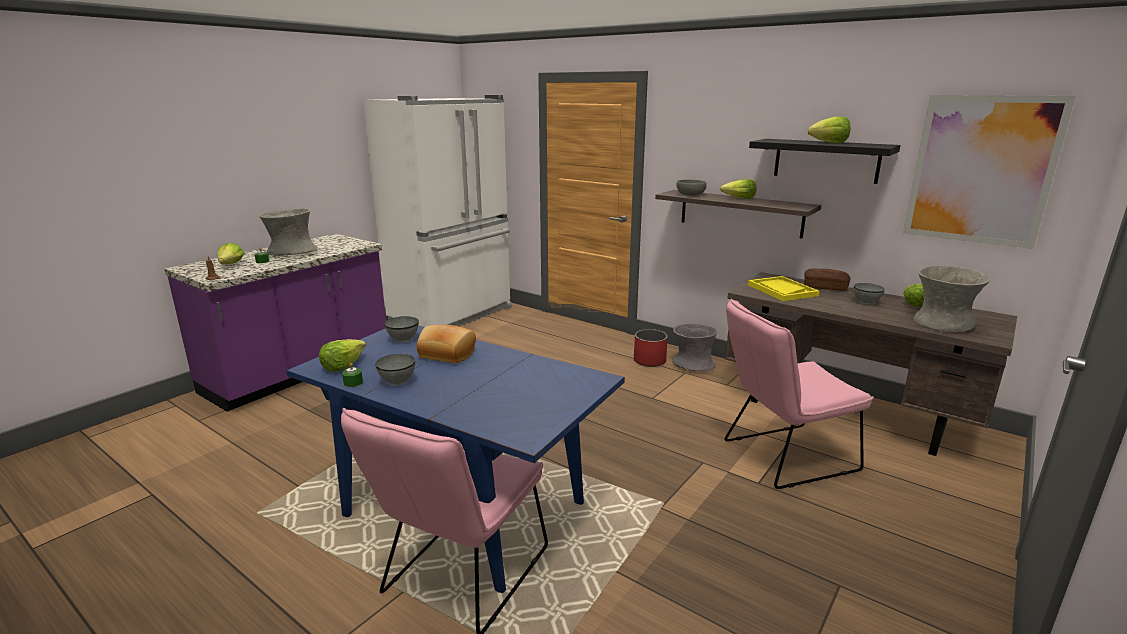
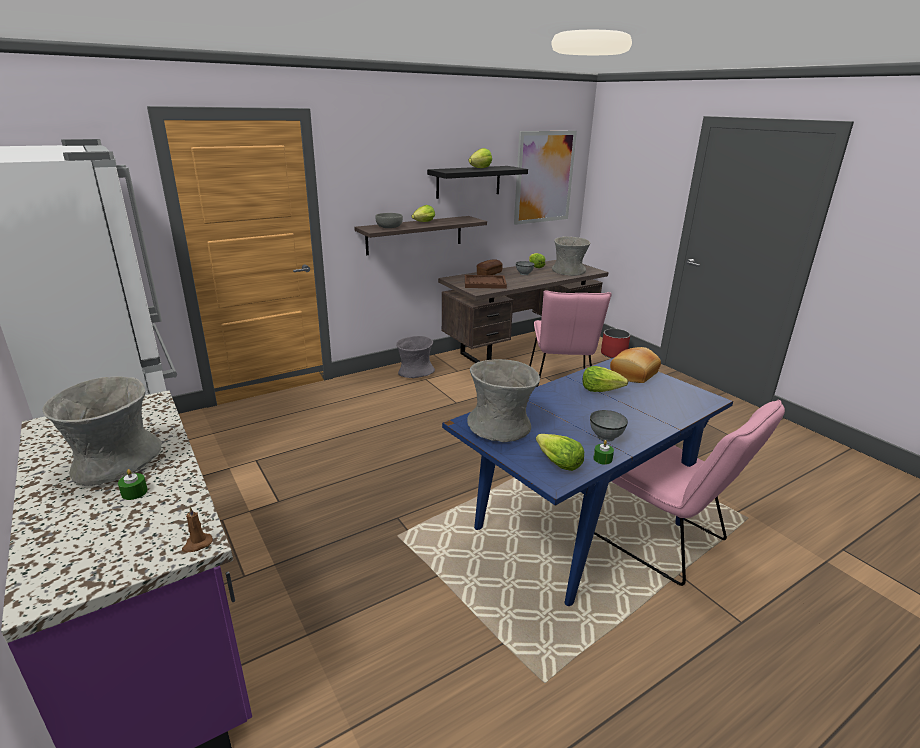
camera: 70 degrees left, 5 degrees up
lettuce [218,243,244,265] -> lettuce moved to [582,366,628,392]
grey bowl [385,316,419,343] -> grey vase [467,359,540,442]
bread [417,325,476,363] -> bread moved to [610,347,661,383]
red planter [634,329,668,367] -> red planter moved to [601,329,630,358]
yellow tray [748,276,820,301] -> brown tray [465,275,507,289]

